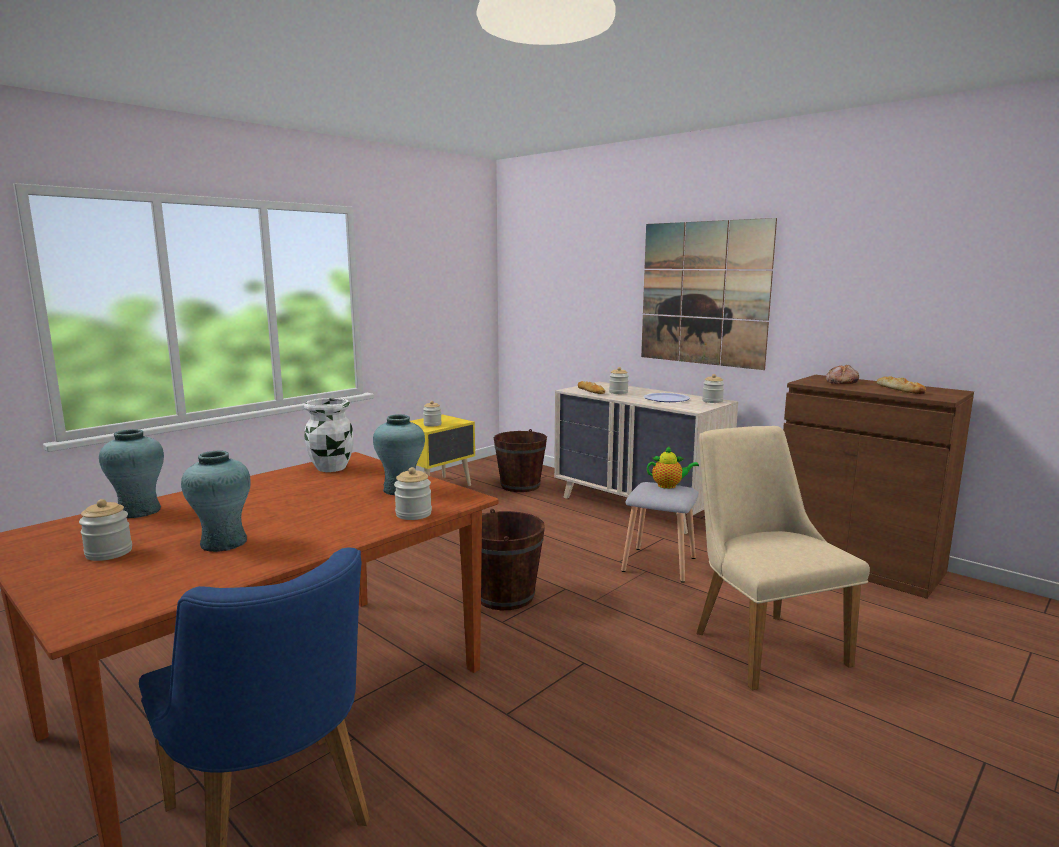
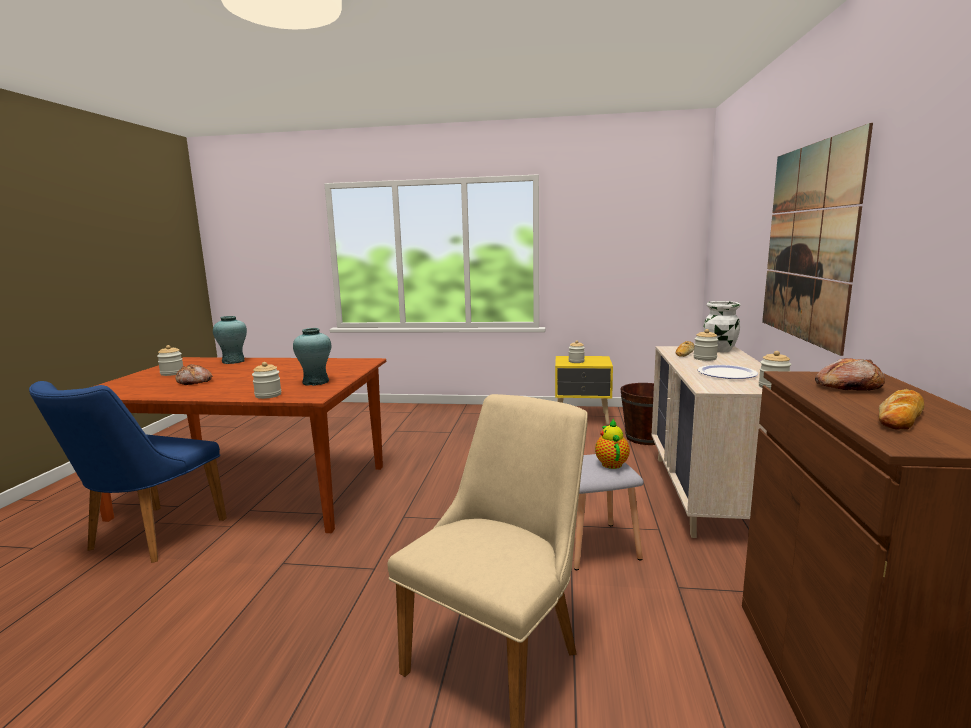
camera: 55 degrees right, 0 degrees up
turquoise vase [181,451,251,552] -> bread [176,364,213,385]
white vase [304,398,354,472] -> white vase moved to [704,301,741,352]
brown bucket [481,509,545,610] -> none
teapot [647,446,699,489] -> teapot turned 150 degrees counterclockwise [595,419,630,469]

